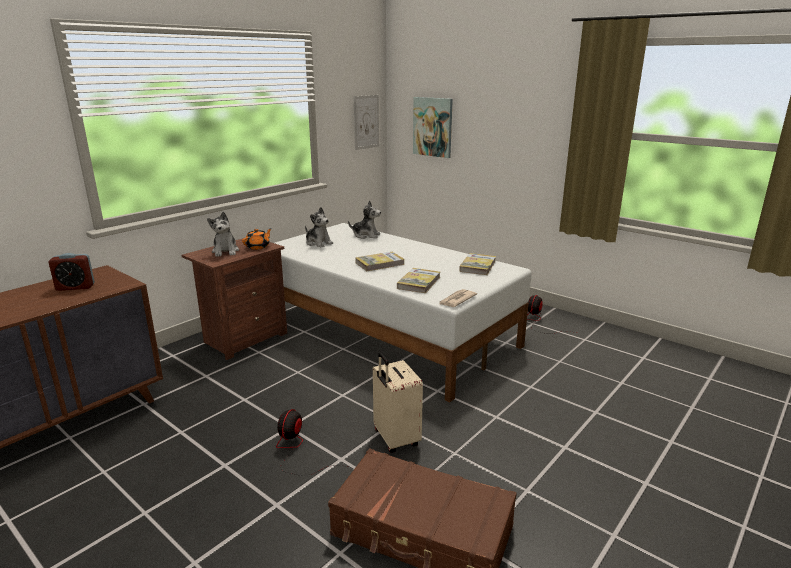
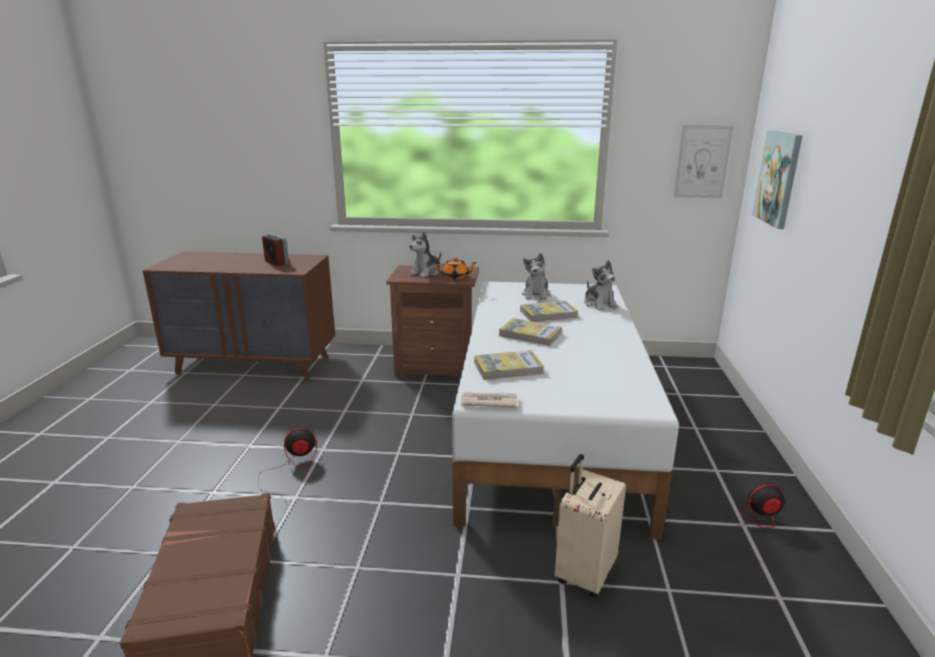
camera: 55 degrees right, 0 degrees up
beige suitcase [373,353,423,453] -> beige suitcase moved to [555,454,626,598]
book [459,253,496,275] -> book moved to [520,301,578,322]

